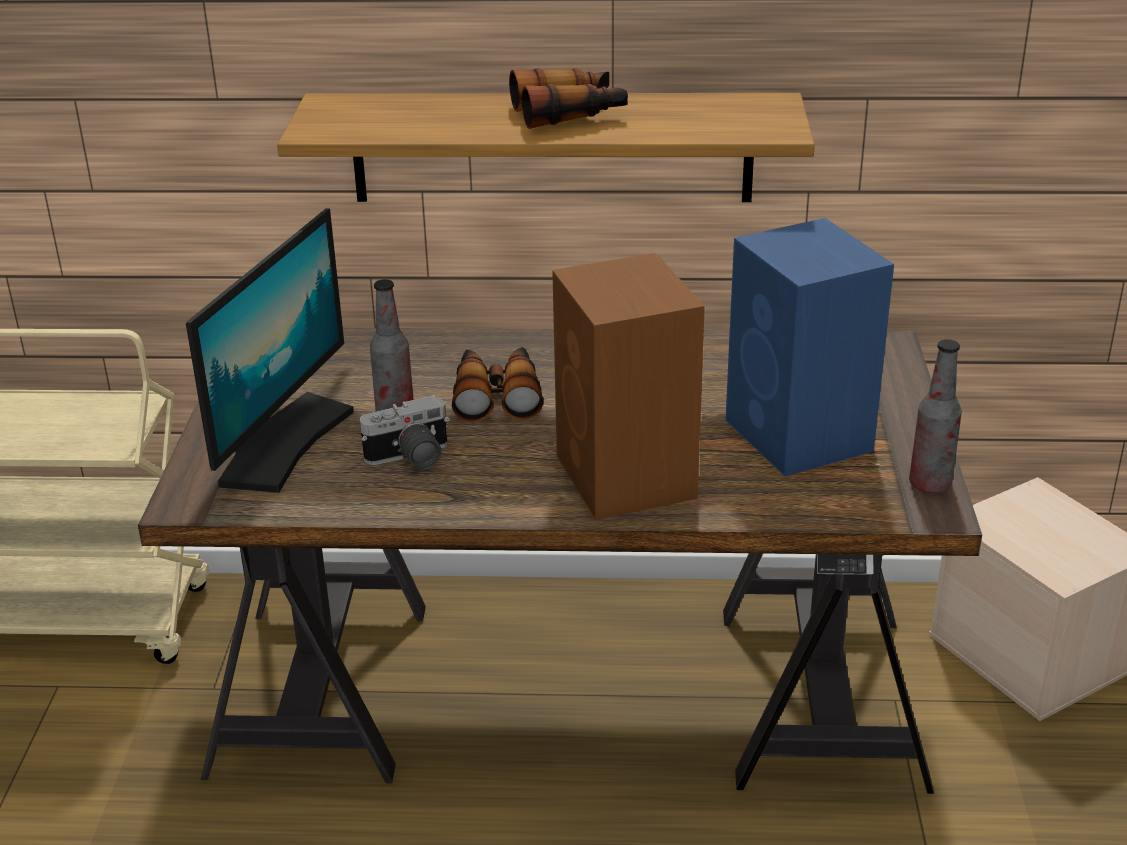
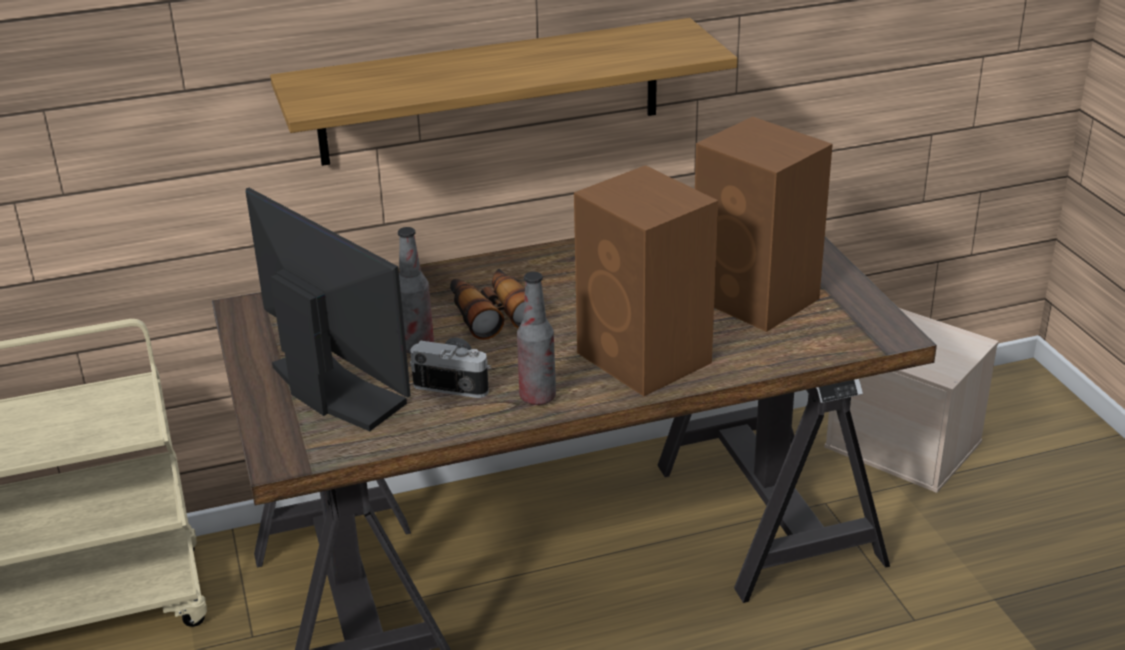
camera: 20 degrees left, 0 degrees up
monitor [186,208,354,493] -> monitor turned 45 degrees counterclockwise [246,188,411,431]
camera [360,395,450,469] -> camera turned 120 degrees counterclockwise [410,337,491,398]
binoculars [509,68,628,129] -> none
blue speaker [725,218,894,476] -> brown speaker [695,117,833,332]
bottle [909,339,962,493] -> bottle moved to [517,272,556,405]

